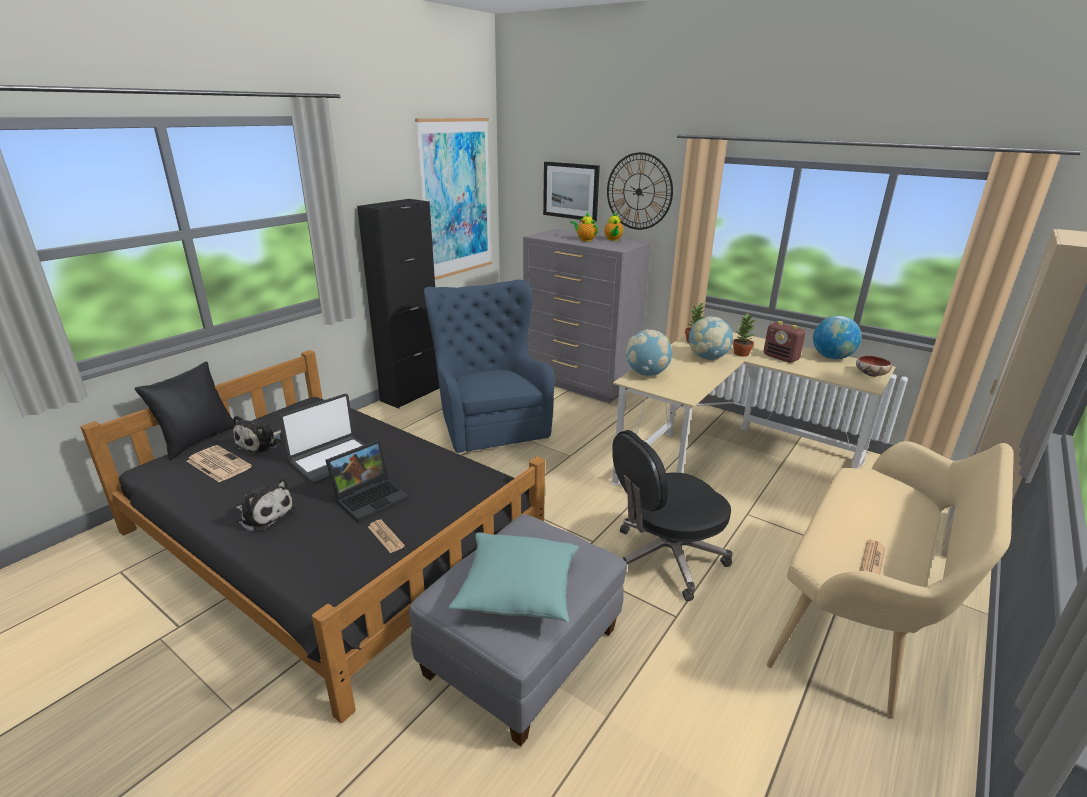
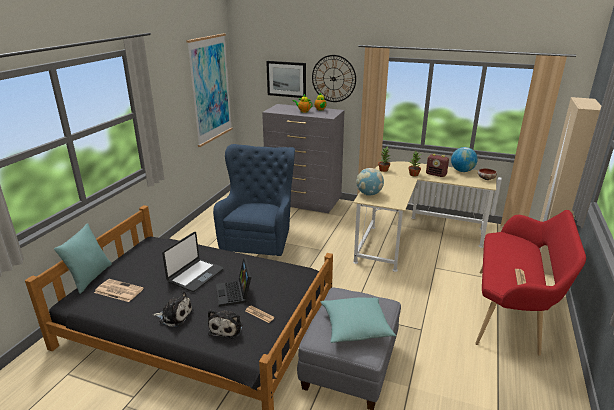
camera: 15 degrees left, 0 degrees up
black pillow [134,361,234,460] -> turquoise pillow [54,223,112,294]
plush toy [233,415,282,455] -> plush toy moved to [208,310,243,339]
laptop [326,440,410,523] -> laptop turned 135 degrees clockwise [216,258,251,307]
black cabinet [357,199,440,409] -> none
blue armchair [424,280,555,453] -> blue armchair turned 45 degrees clockwise [213,144,295,256]
black office chair [612,430,733,601] -> none
globe [689,316,733,360] -> none
beige bench [766,441,1014,718] -> red bench [475,210,586,356]

